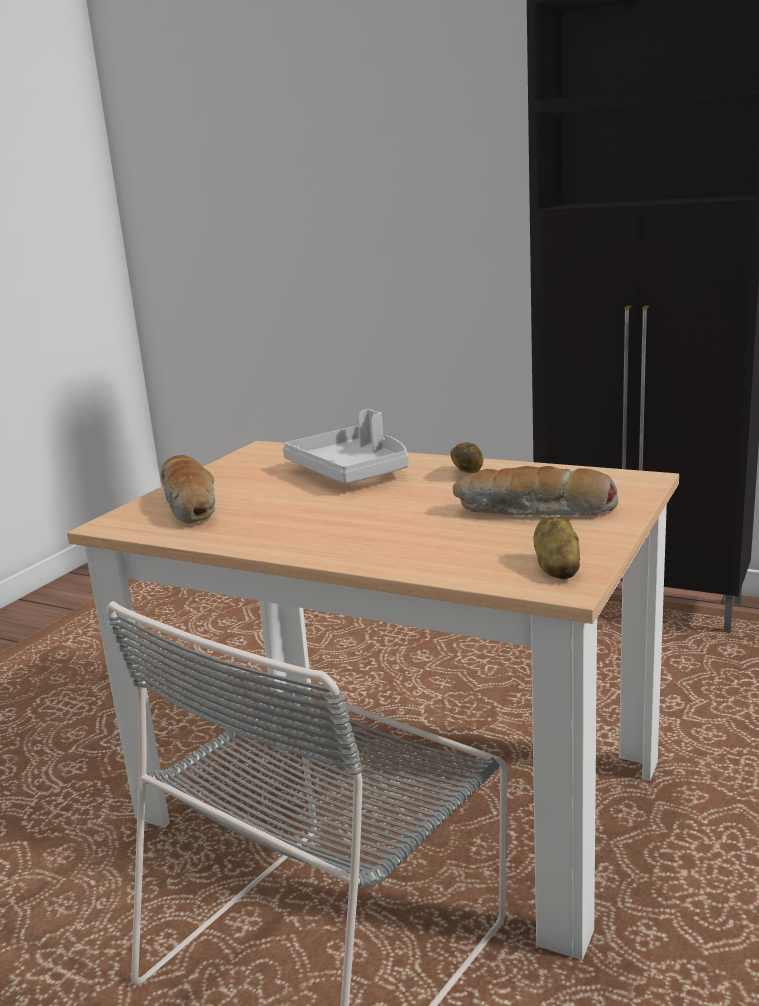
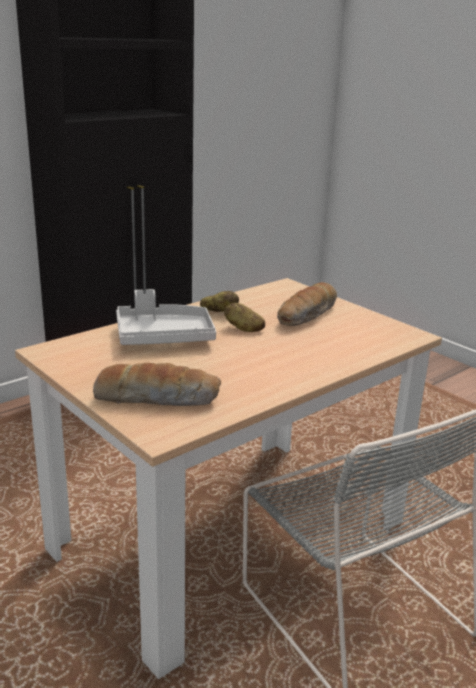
camera: 70 degrees left, 5 degrees up
potato [533,516,580,580] -> potato moved to [224,303,265,332]

